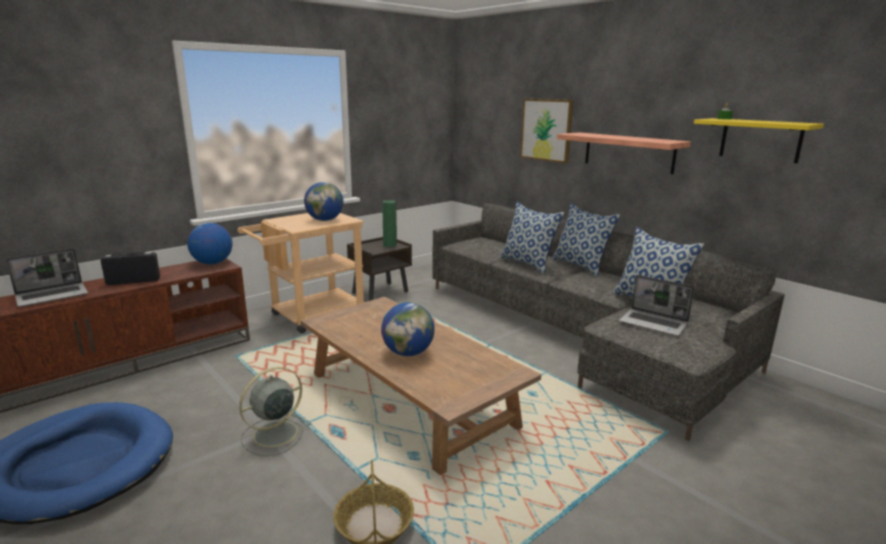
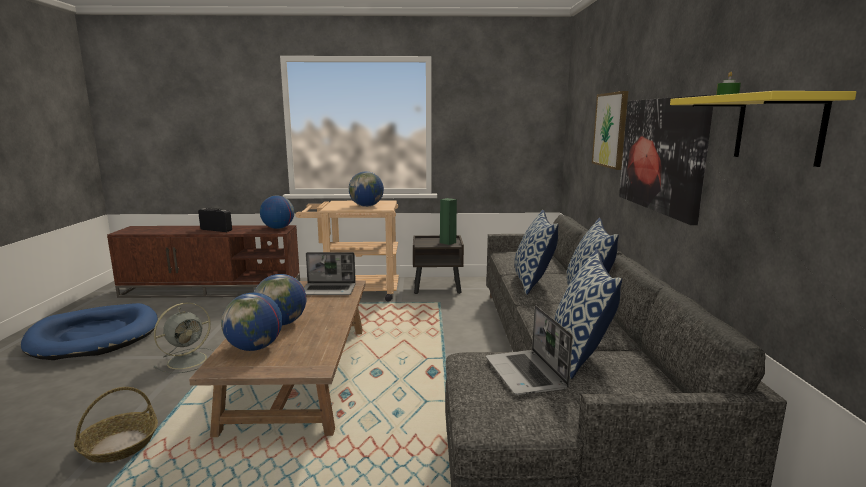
camera: 40 degrees right, 5 degrees down
laptop [6,248,88,307] -> laptop moved to [304,252,356,295]
grey fan [239,367,311,456] -> grey fan turned 135 degrees clockwise [153,303,214,373]
shelf [557,132,691,174] -> picture [619,95,713,225]
none -> globe [221,293,282,351]

